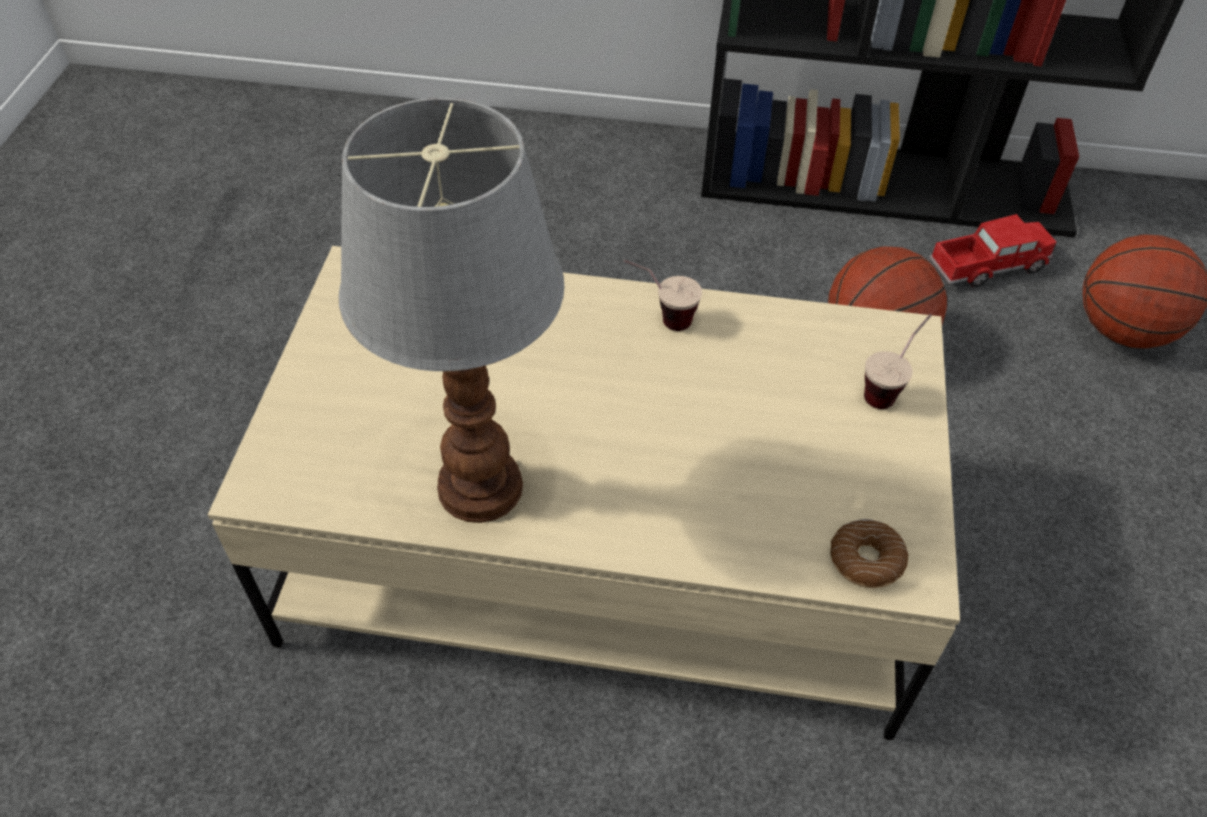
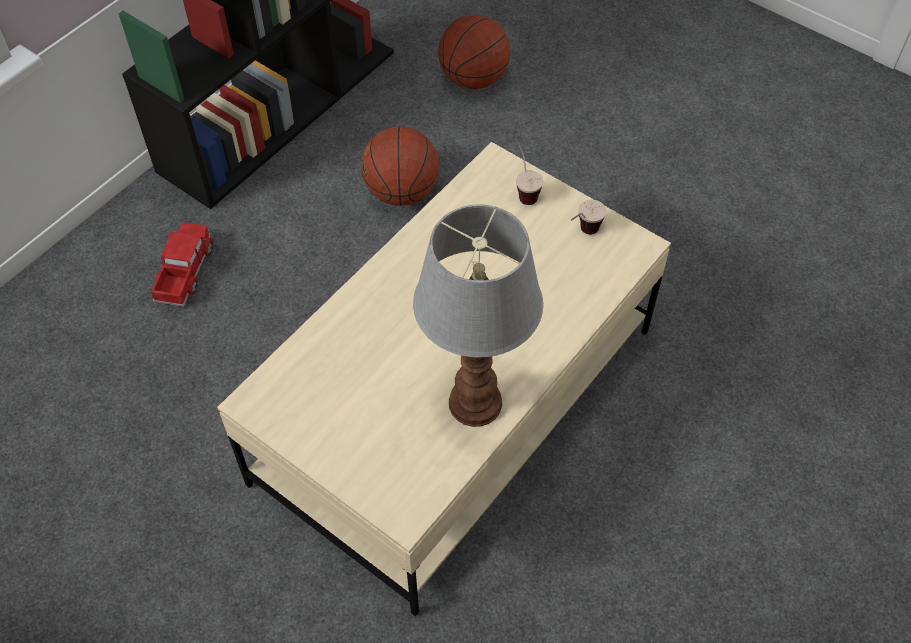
camera: 60 degrees left, 5 degrees up
cup [623,260,702,331] -> cup moved to [571,200,607,234]
donut [830,519,908,588] -> none
toy truck [929,214,1056,287] -> toy truck moved to [151,222,214,307]

